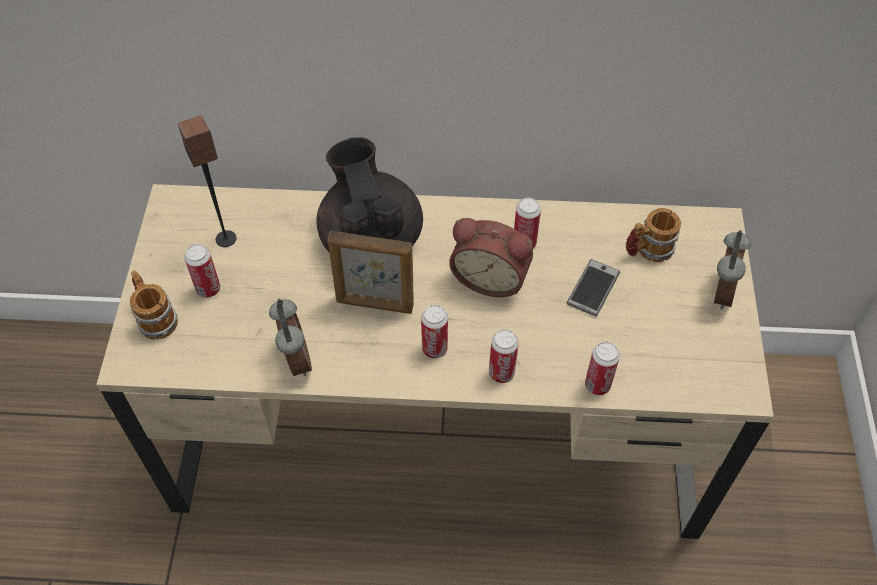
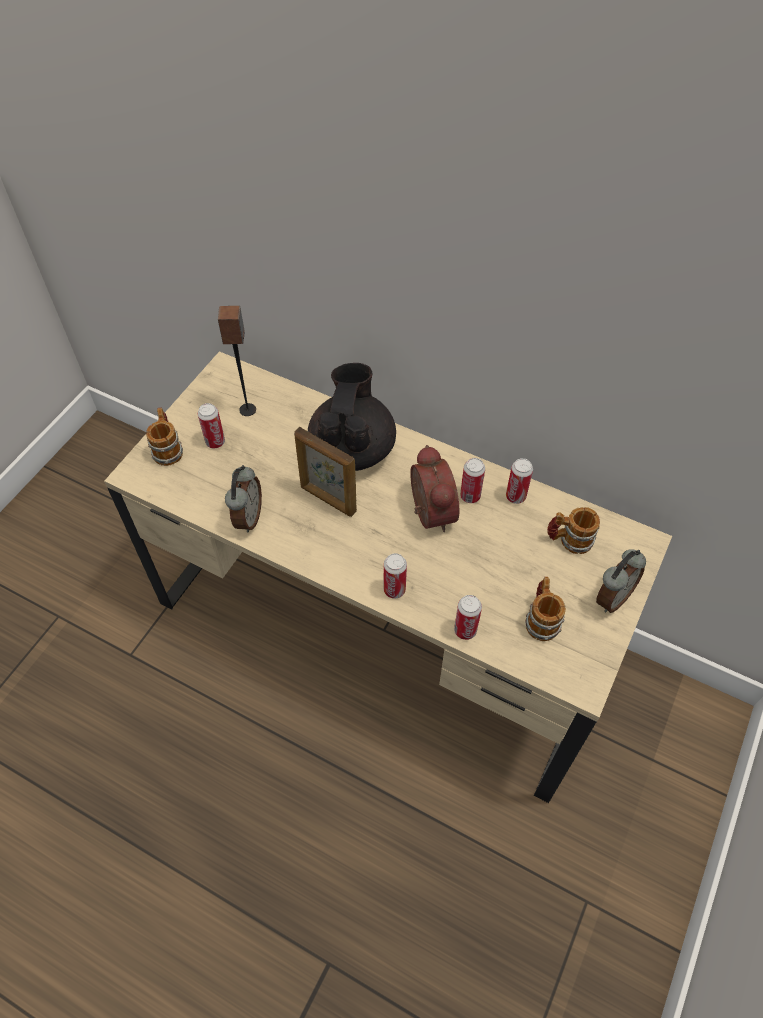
camera: 25 degrees right, 0 degrees up
can [421,305,448,358] -> can moved to [506,458,533,504]
alarm clock [449,218,533,297] -> alarm clock turned 150 degrees counterclockwise [410,445,459,532]
phone [567,259,620,316] -> none
none -> mug [526,577,566,641]

